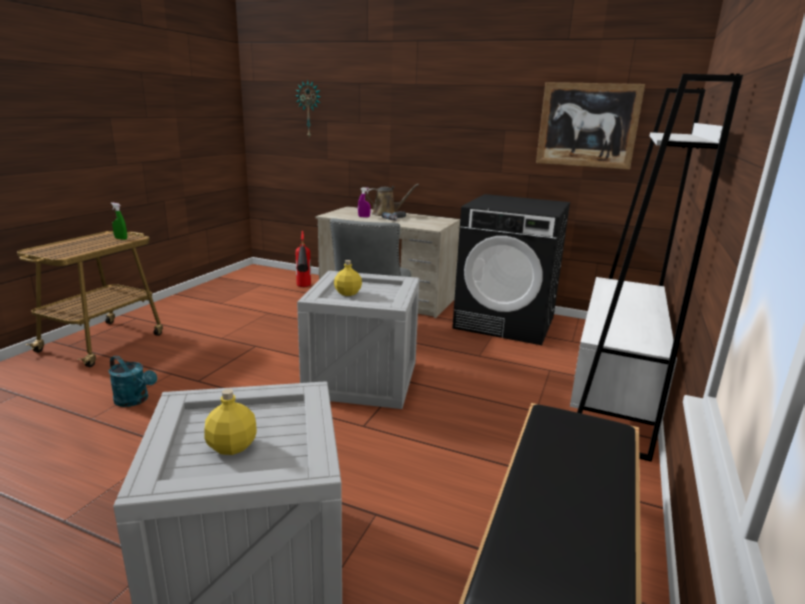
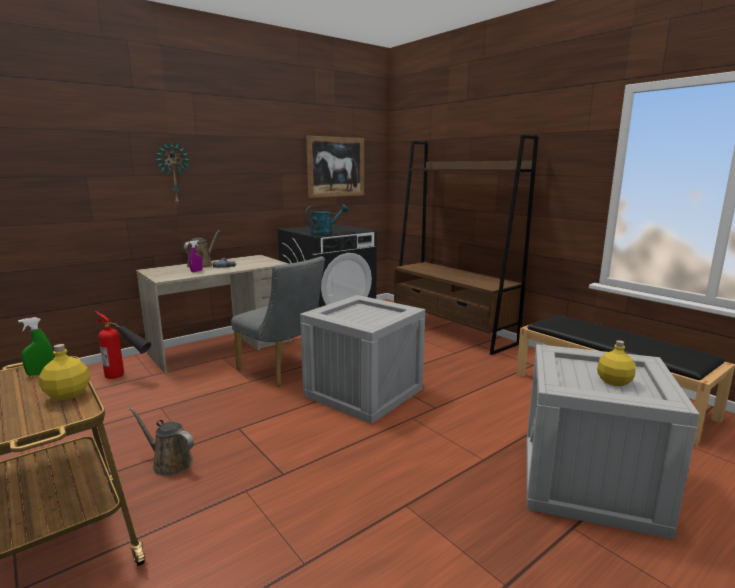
camera: 60 degrees left, 5 degrees down
turquoise watering can [109,355,157,407] -> turquoise watering can moved to [305,204,348,235]
wall clock [296,80,321,137] -> wall clock moved to [156,142,189,205]
yellow bottle [334,260,362,296] -> yellow bottle moved to [39,344,90,400]
white bookcase [570,74,743,462] -> brown bookcase [394,135,539,355]
none -> brown watering can [129,407,194,476]

